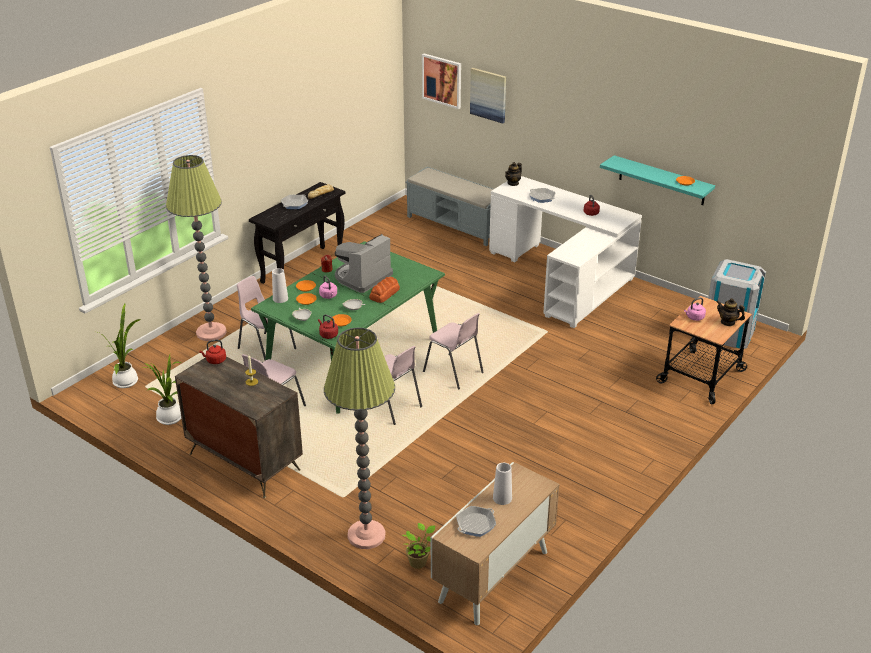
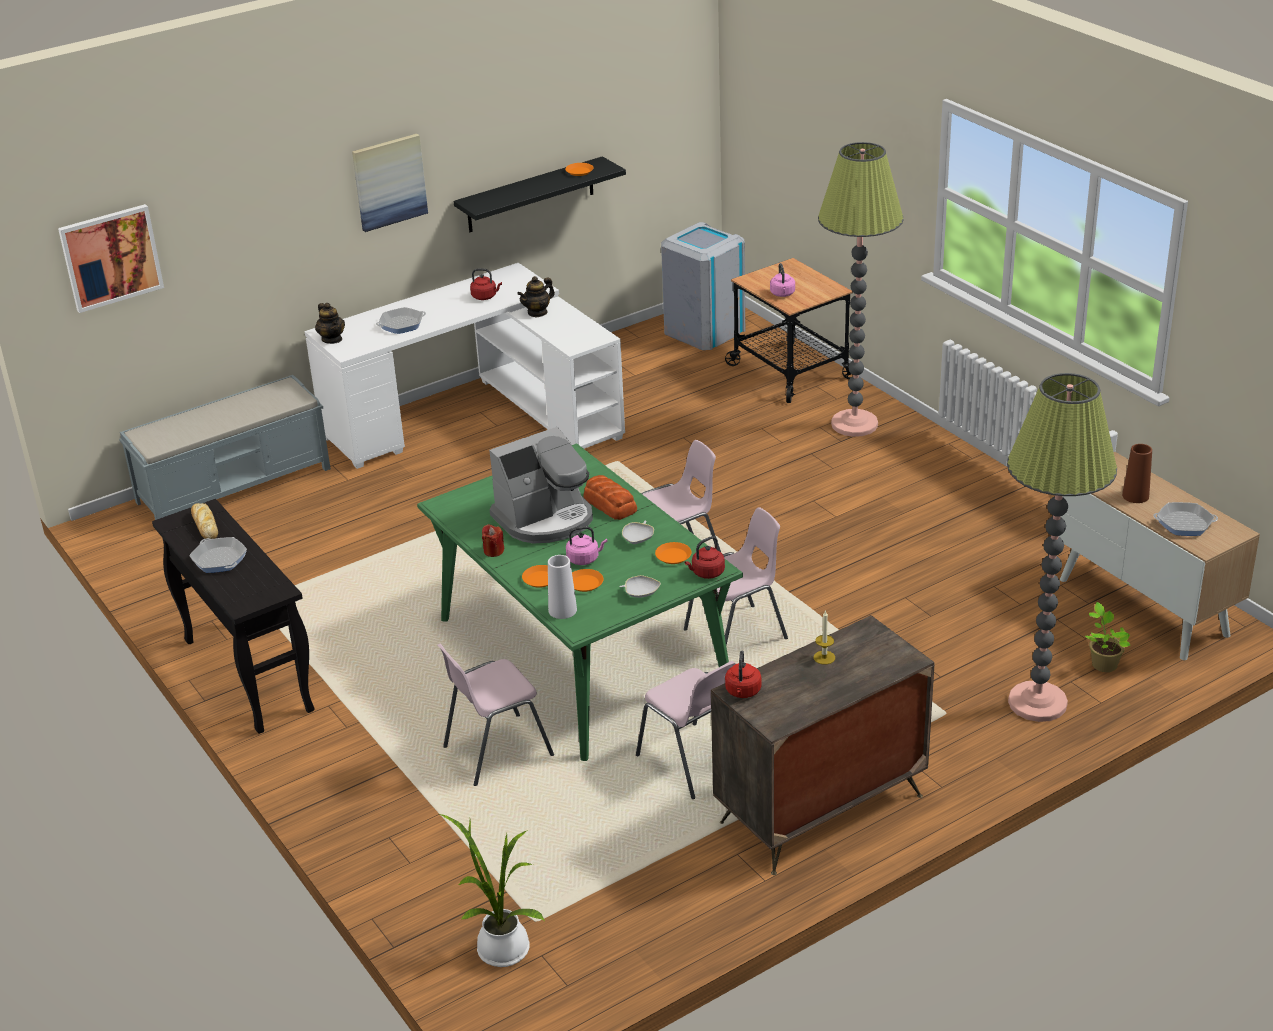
camera: 70 degrees left, 0 degrees up
potted plant [141,354,181,425] -> none
floor lamp [166,155,227,341] -> floor lamp moved to [818,142,903,437]
coffee machine [335,234,393,293] -> coffee machine turned 90 degrees counterclockwise [489,427,593,544]
frying pan [456,506,496,537] -> frying pan turned 120 degrees clockwise [1153,502,1218,536]
picture [470,68,506,123] -> picture moved to [352,134,428,232]
white vase [493,463,512,505] -> brown vase [1122,444,1152,503]
turquoise shelf [600,155,715,205] -> black shelf [454,156,626,232]
teapot [716,298,745,326] -> teapot moved to [517,276,555,317]

